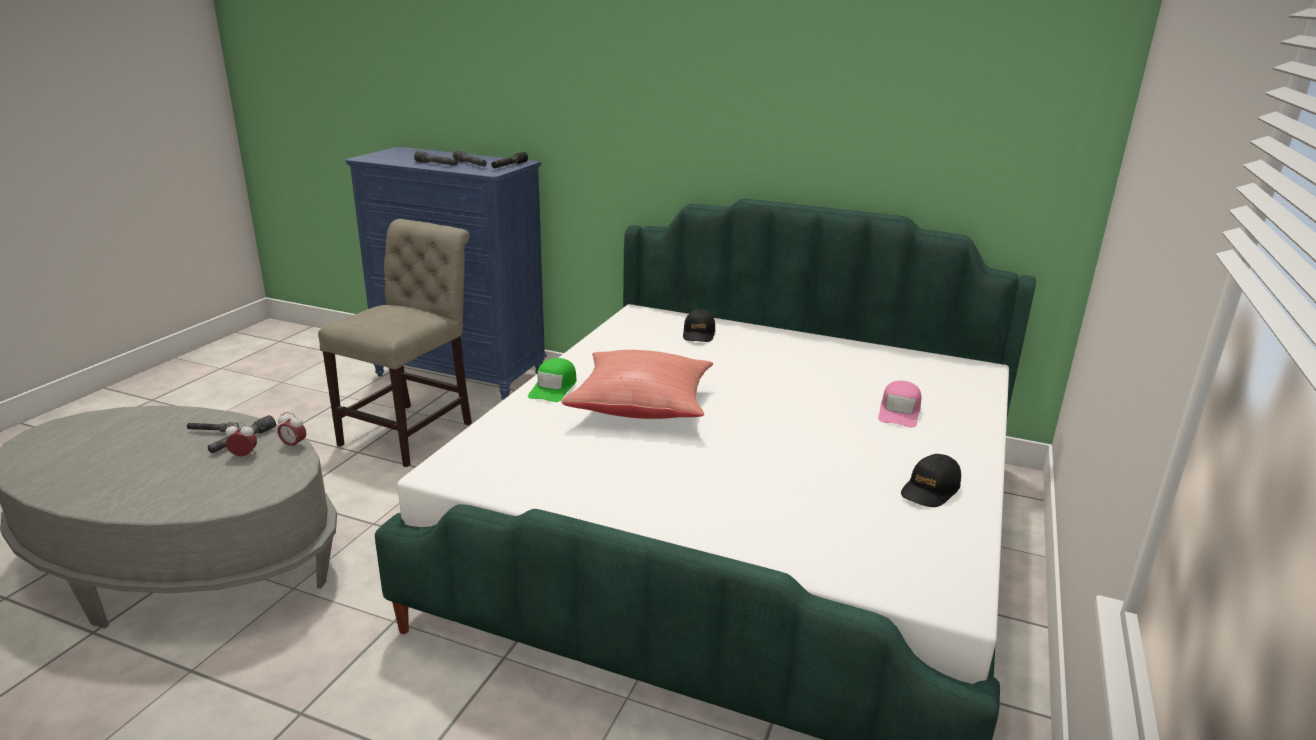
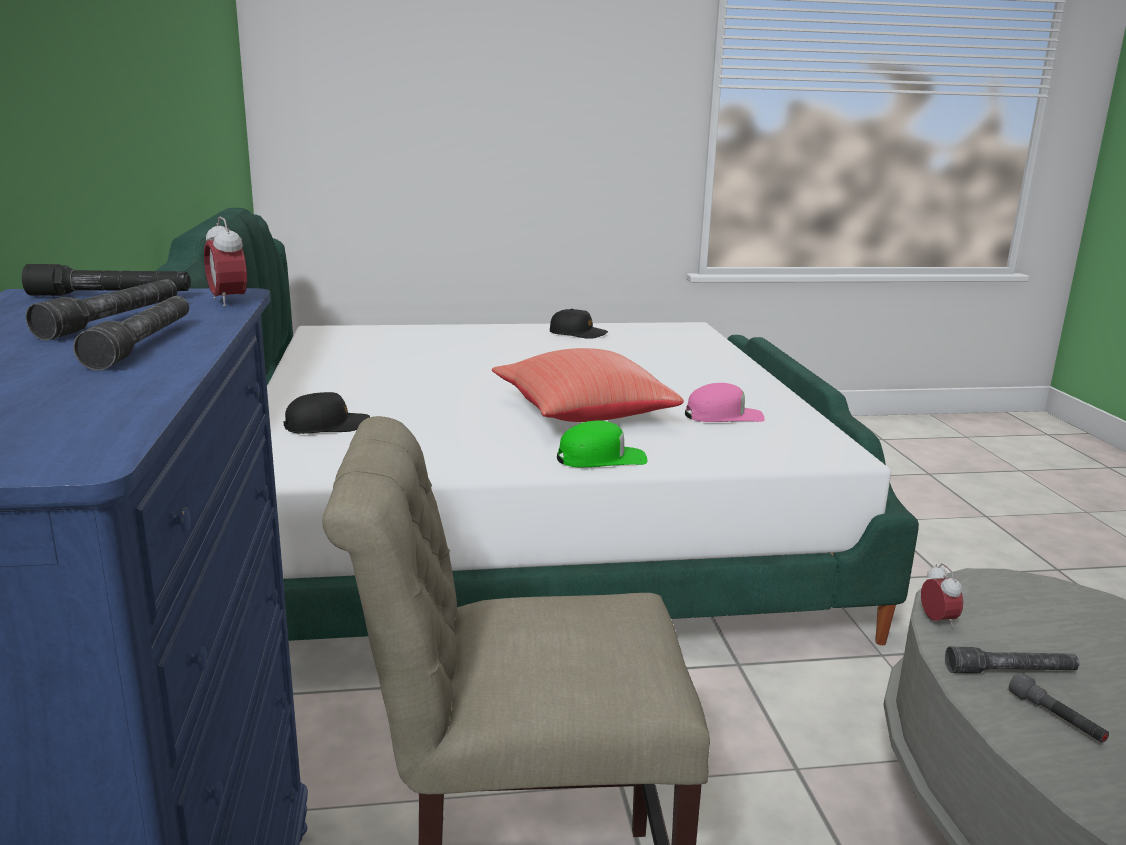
camera: 120 degrees left, 5 degrees down
alarm clock [225,423,257,457] -> alarm clock moved to [204,217,247,307]
pink cap [878,381,921,428] -> pink cap moved to [685,383,765,422]

